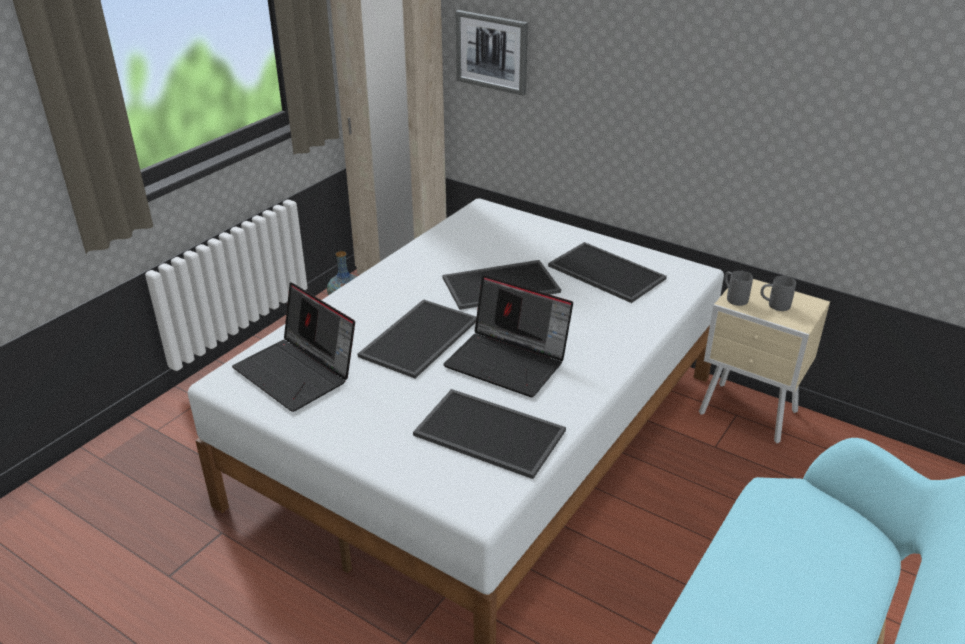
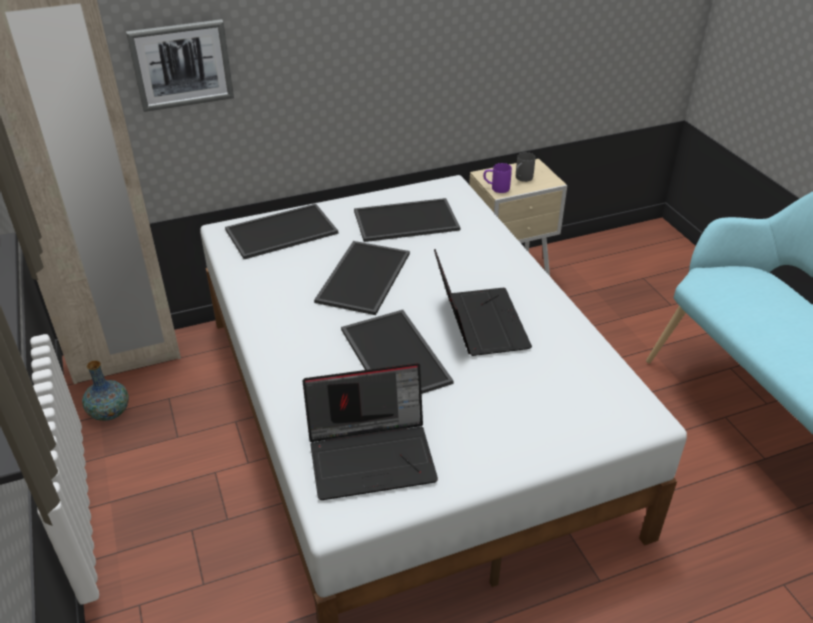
camera: 55 degrees left, 5 degrees up
tray [413,389,566,479] -> tray moved to [225,204,338,259]
laptop [443,275,573,397] -> laptop turned 75 degrees counterclockwise [434,249,532,356]
grey mug [725,271,753,306] -> purple mug [483,163,512,193]

